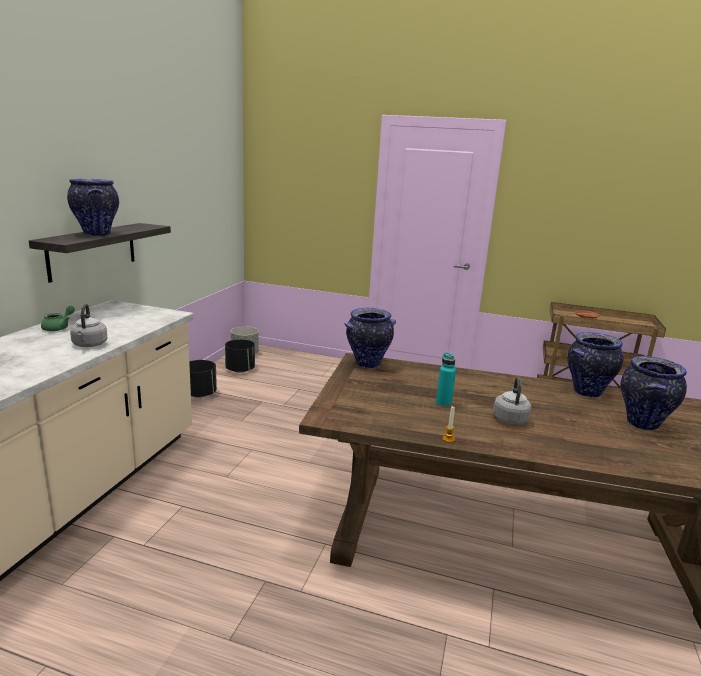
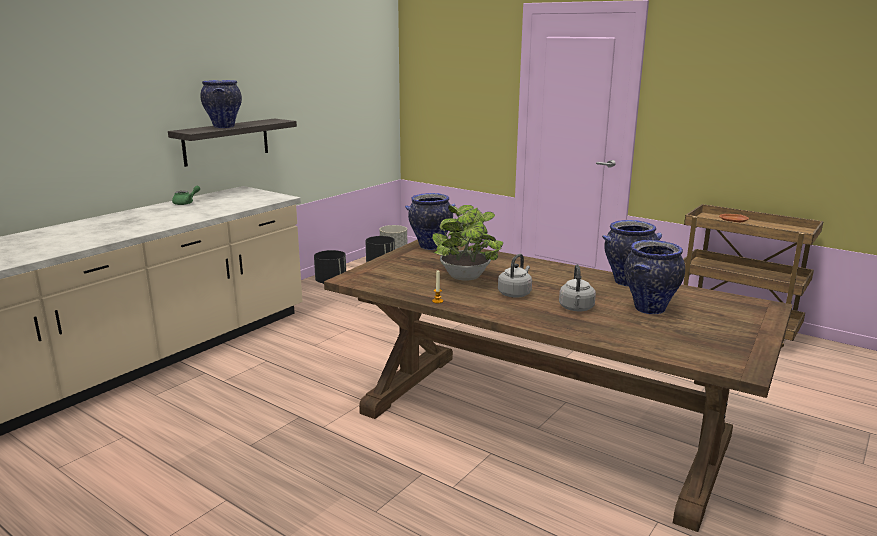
camera: 20 degrees right, 0 degrees up
grey kettle [70,304,107,347] -> grey kettle moved to [559,264,596,311]
turquoise bottle [436,353,456,407] -> potted plant [432,205,503,281]

